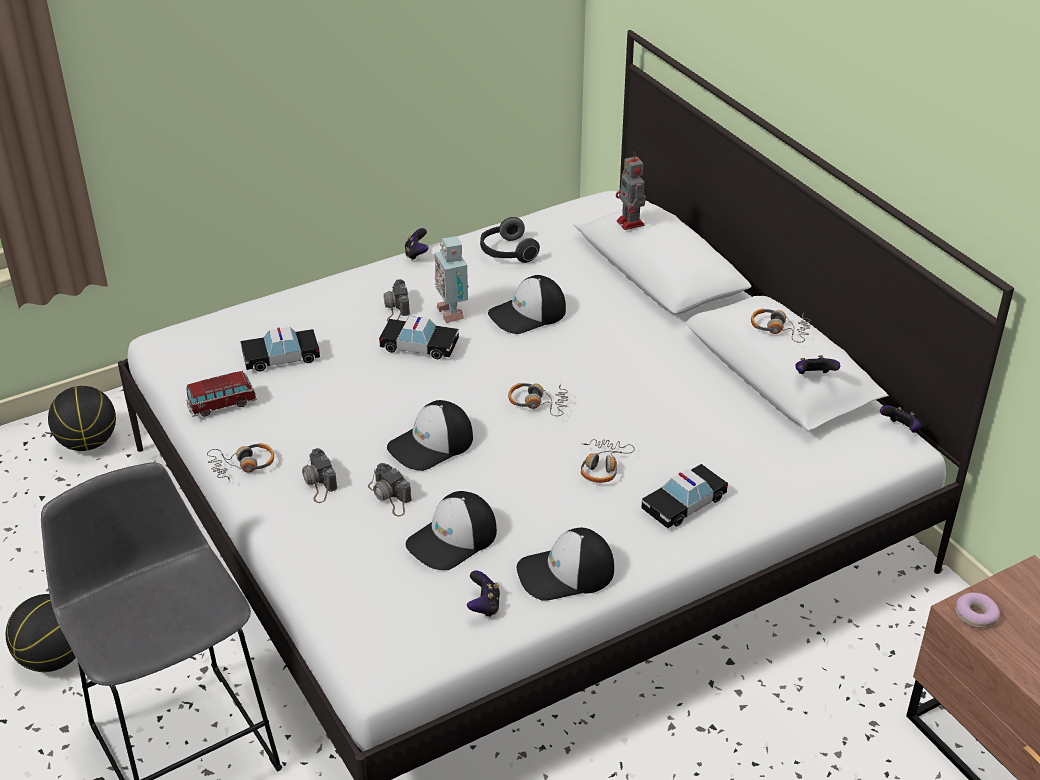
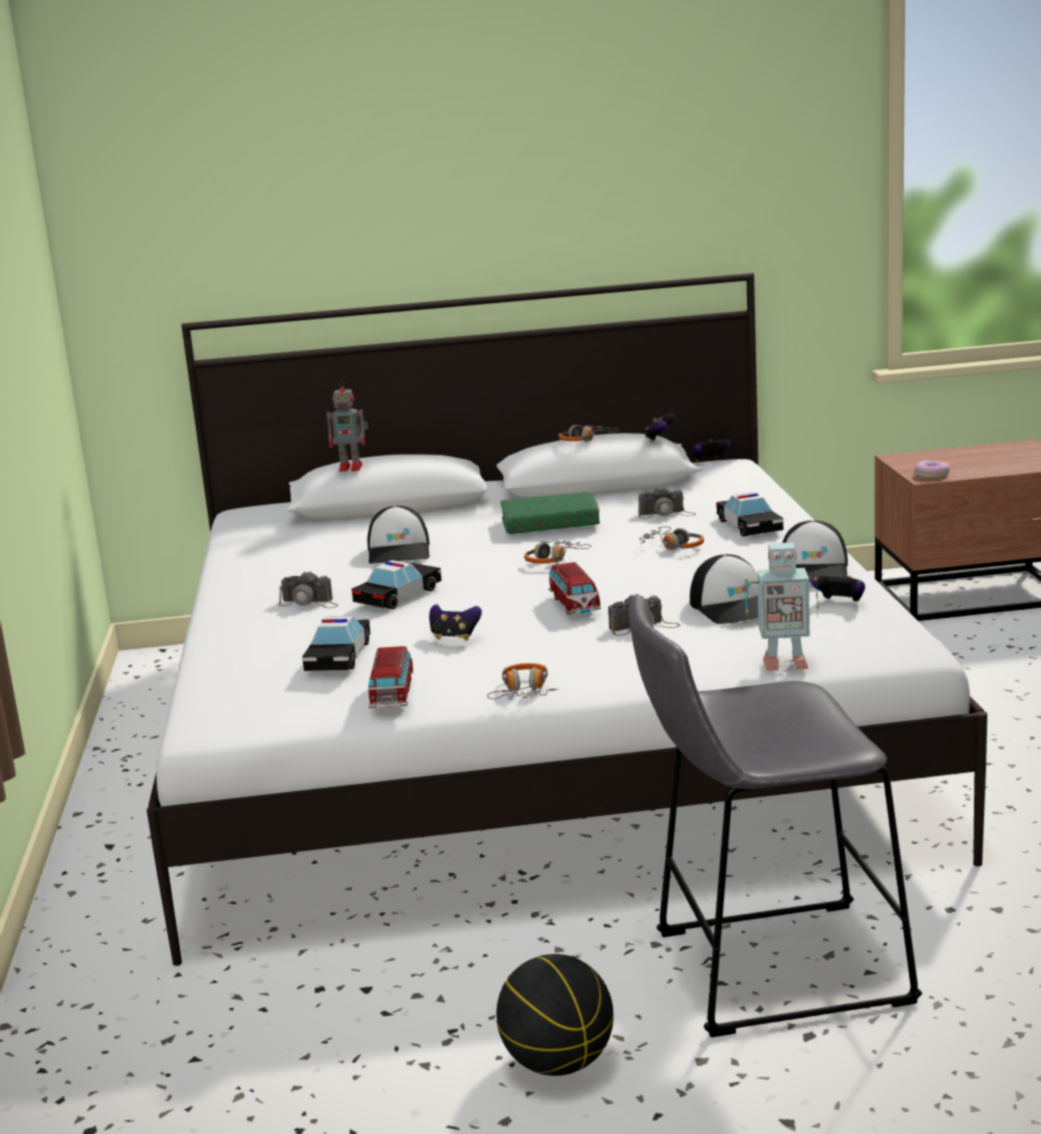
camera: 65 degrees left, 20 degrees down
basketball [48,386,116,451] -> none
camera [302,448,337,503] -> camera moved to [638,486,696,518]
cap [387,400,473,471] -> toy car [549,562,601,615]
game controller [405,228,429,261] -> game controller moved to [429,604,482,641]
toy robot [434,236,468,323] -> toy robot moved to [745,542,819,670]
headphones [480,217,540,263] -> none
none -> green book [500,492,600,534]

